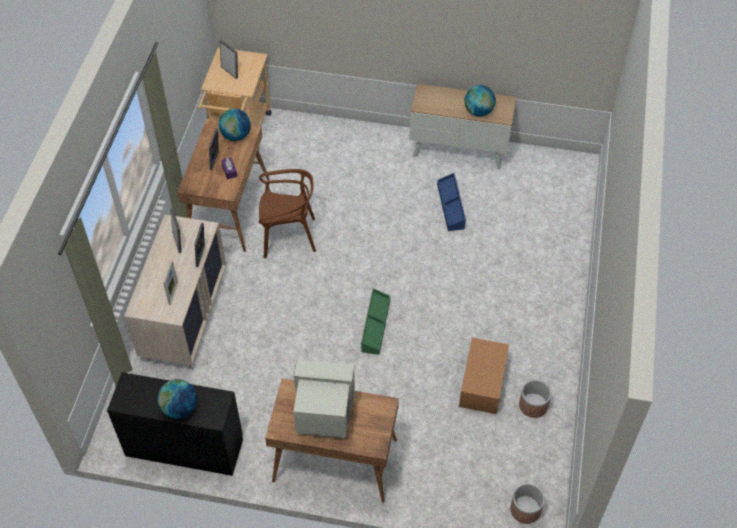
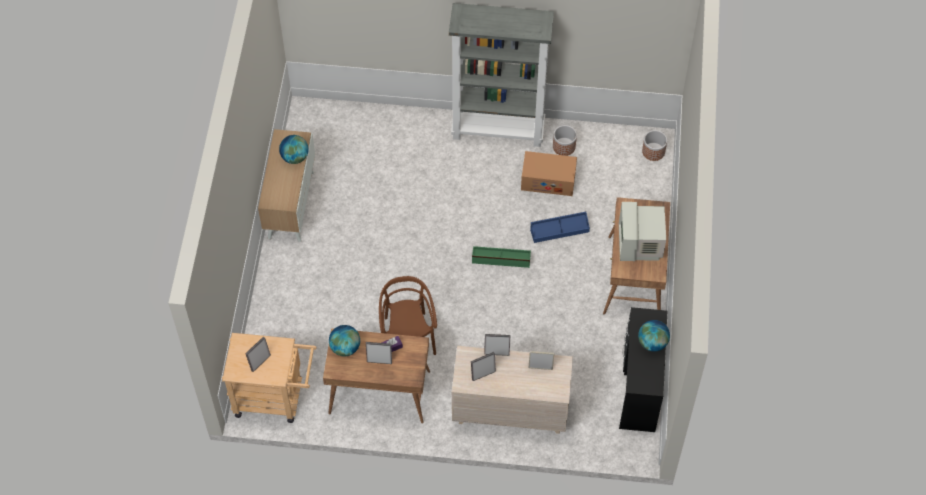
camera: 95 degrees left, 5 degrees up
blue storage box [437,173,466,231] -> blue storage box moved to [530,212,590,243]
none -> grey bookcase [449,3,554,147]

